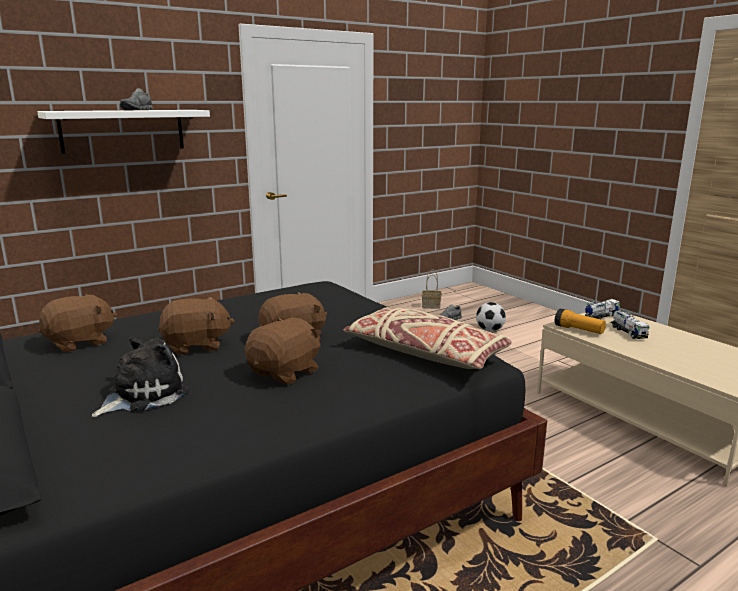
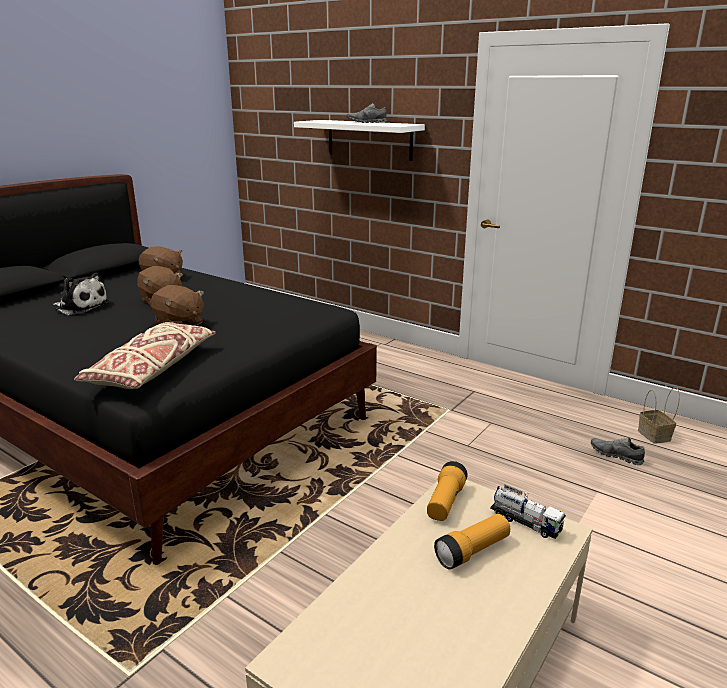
camera: 70 degrees right, 5 degrees up
brown plush toy [245,318,322,385] -> none
football [476,302,506,331] -> none
toy truck [611,309,650,339] -> flashlight [434,514,510,569]

